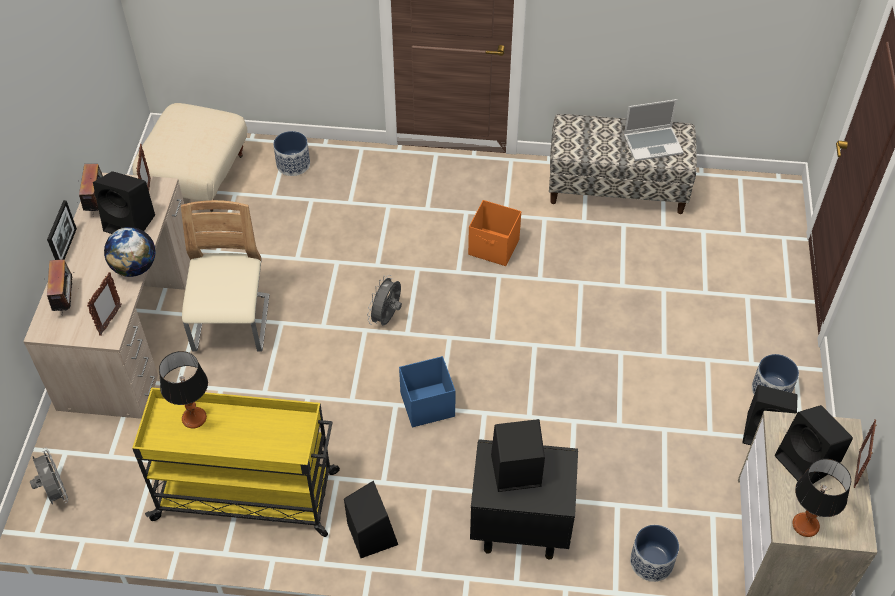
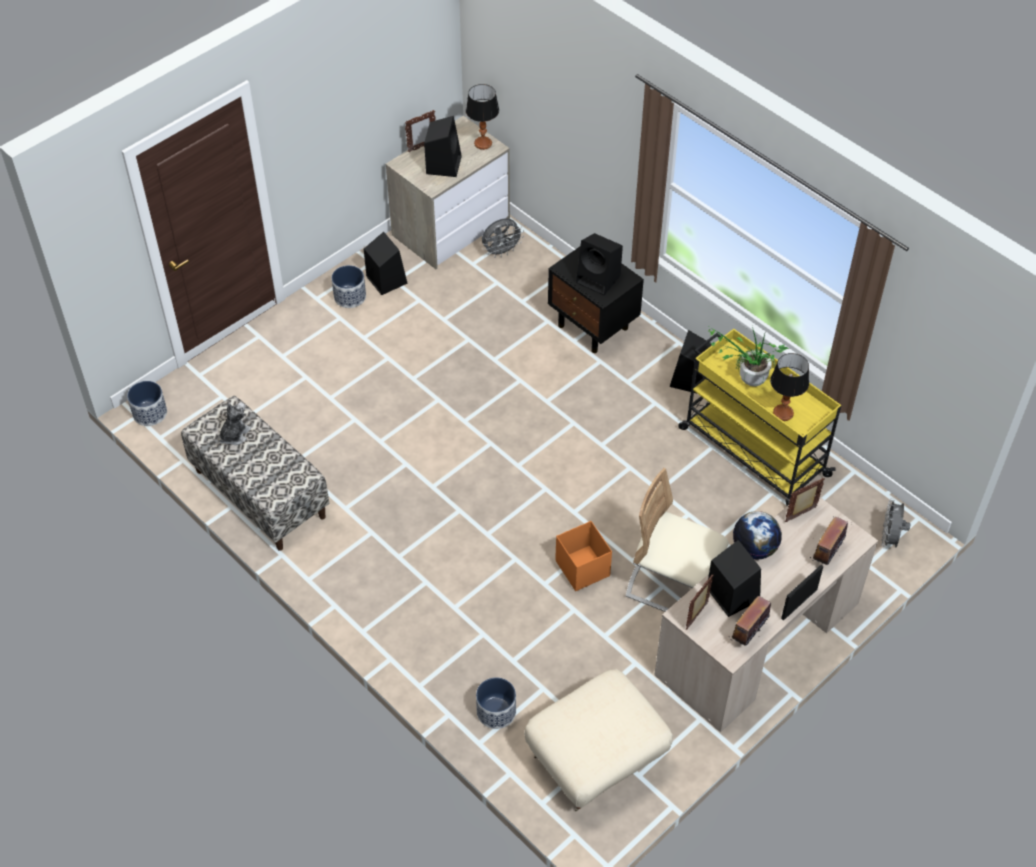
camera: 140 degrees left, 0 degrees up
beige chair [181,200,269,352] -> beige chair turned 75 degrees clockwise [626,468,729,612]
grey fan [367,275,402,326] -> grey fan moved to [482,218,524,257]
blue storage box [399,356,455,427] -> none
orange storage box [468,200,521,266] -> orange storage box moved to [555,521,612,591]
laptop [624,99,683,161] -> plush toy [219,402,251,445]
planter [630,525,679,582] -> planter moved to [127,381,167,426]
none -> potted plant [708,327,789,386]

